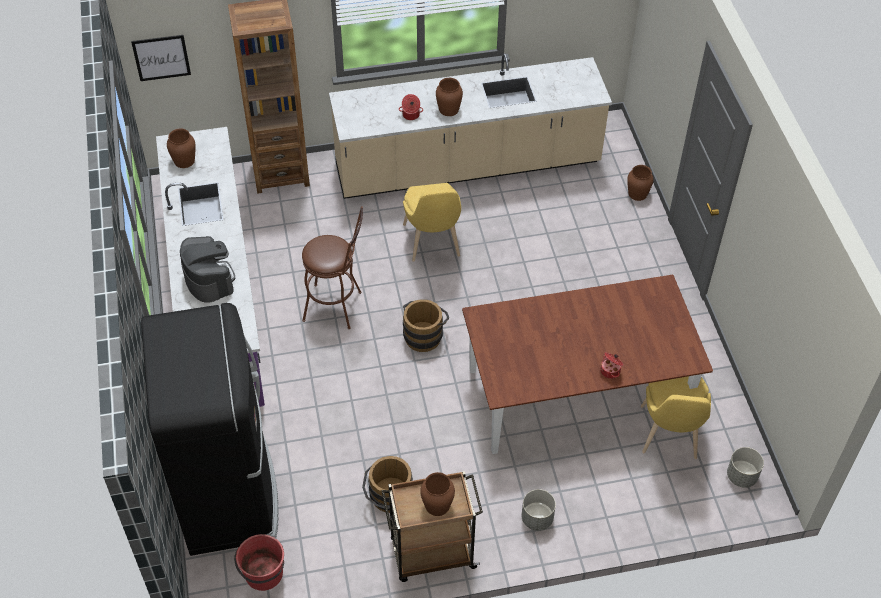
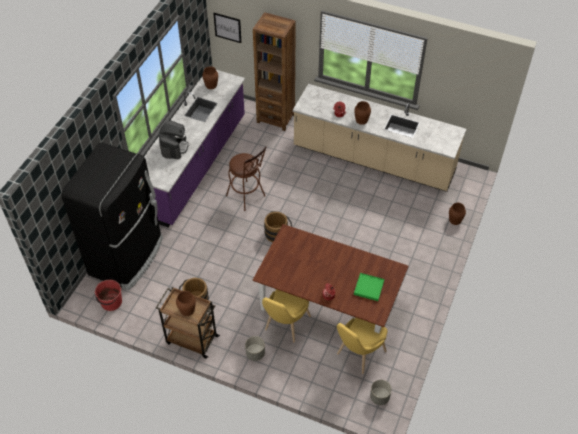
camera: 35 degrees right, 0 degrees up
yellow chair [403,183,461,262] -> yellow chair moved to [262,289,311,342]
none -> green tray [354,273,384,301]

